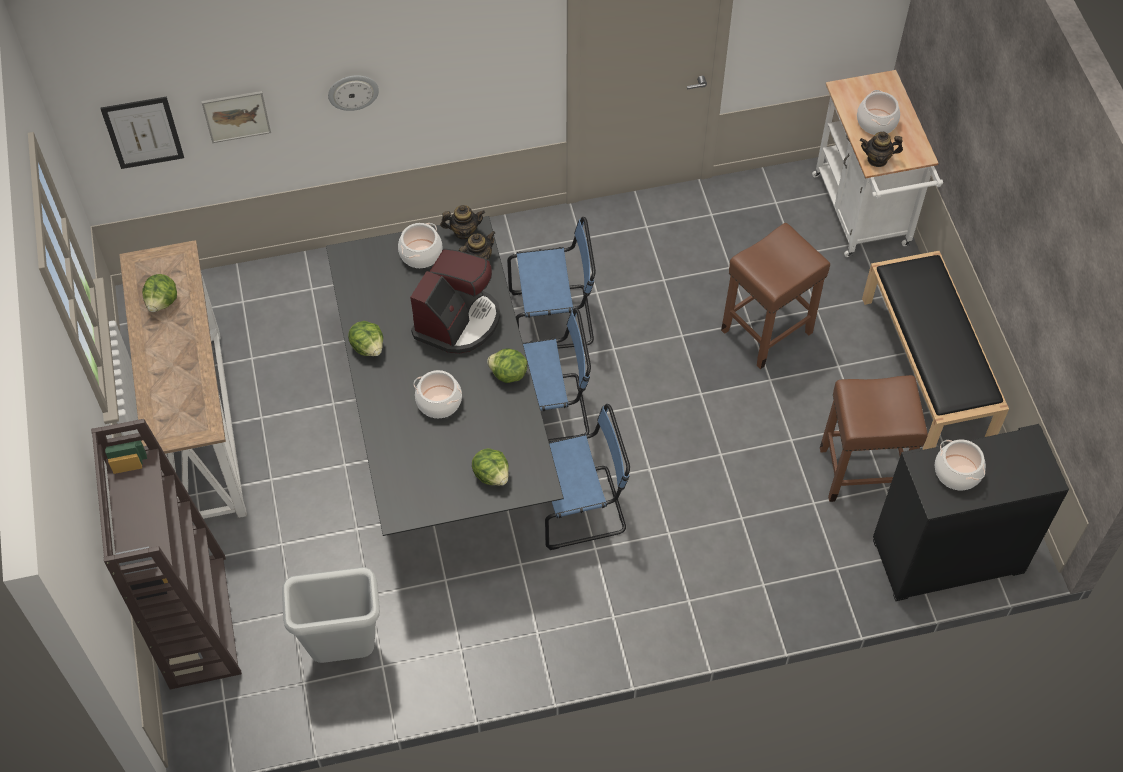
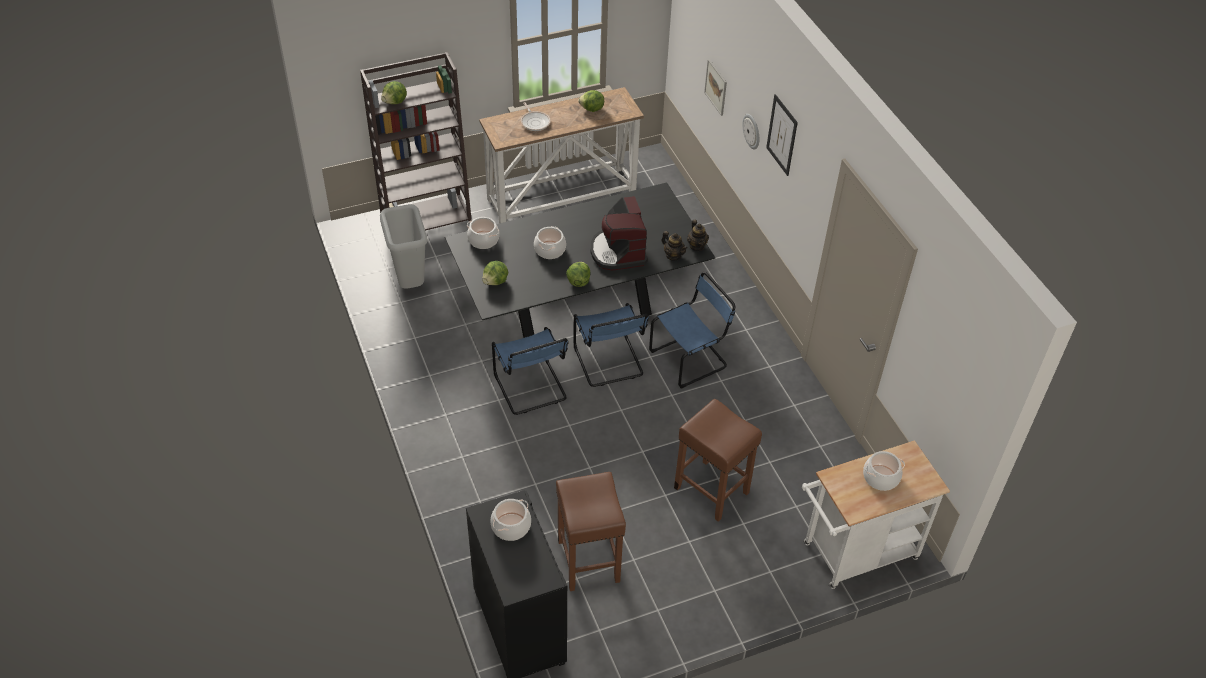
camera: 80 degrees right, 10 degrees down
picture [100,97,184,169] -> picture moved to [766,94,798,176]
lettuce [348,321,383,356] -> lettuce moved to [381,81,407,104]
cooking pot [398,223,443,268] -> cooking pot moved to [467,217,499,249]
coffee machine [410,248,500,353] -> coffee machine turned 60 degrees clockwise [591,196,648,270]
blue chair [507,217,596,349] -> blue chair turned 105 degrees counterclockwise [649,272,735,389]
teapot [860,132,903,167] -> none
black bench [862,251,1009,450] -> none
none -> frying pan [521,102,551,131]

